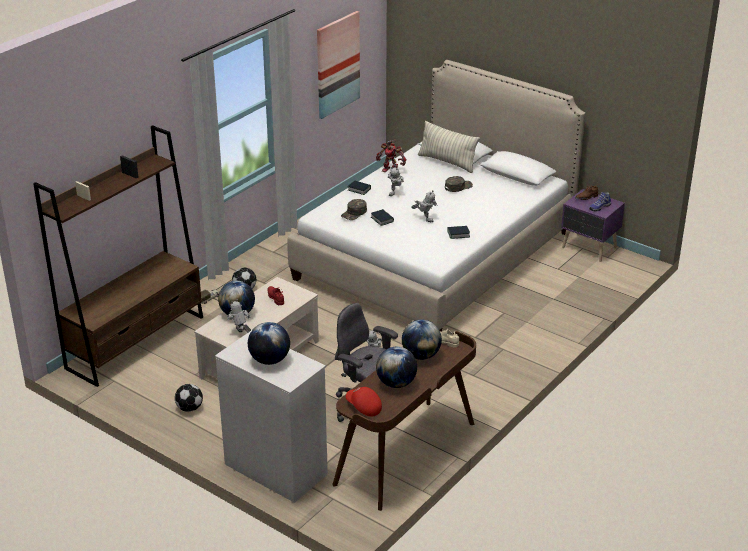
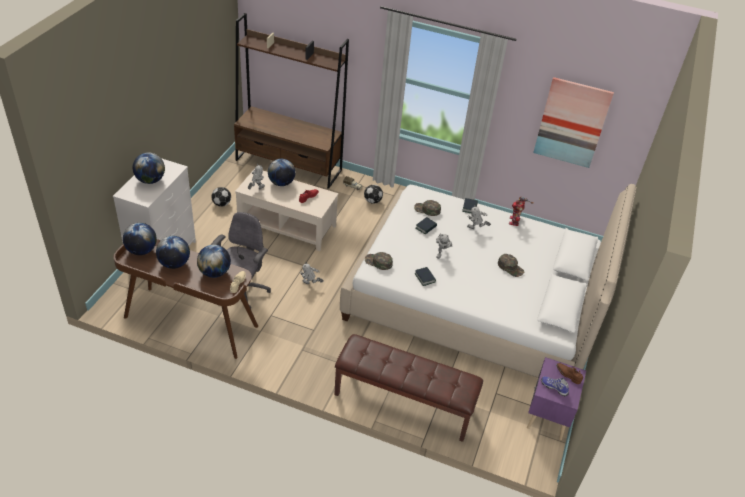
camera: 70 degrees right, 10 degrees up
red cap [346,387,382,417] -> globe [123,223,157,255]
pillow [418,121,480,173] -> none
none -> brown bench [335,334,483,442]
none -> green cap [365,252,393,270]

